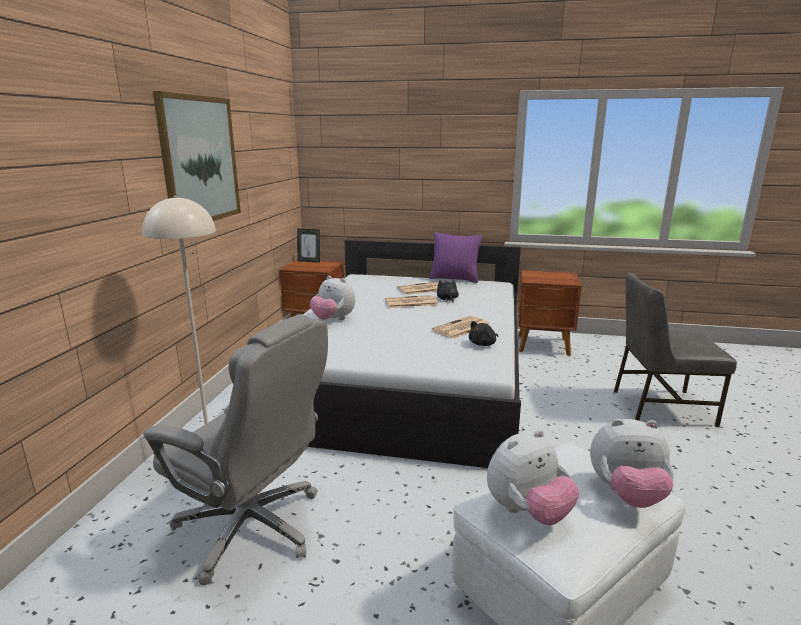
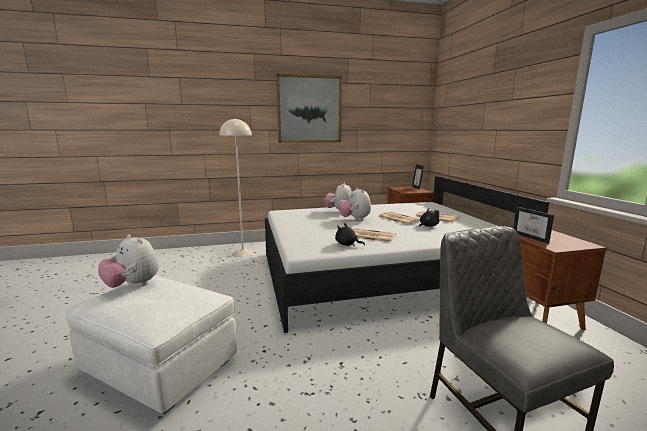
camera: 65 degrees right, 5 degrees down
grey office chair [143,315,328,585] -> none
purple pillow [429,232,482,283] -> none
plush toy [590,419,674,508] -> plush toy moved to [338,187,371,221]
none -> picture frame [513,207,554,244]

